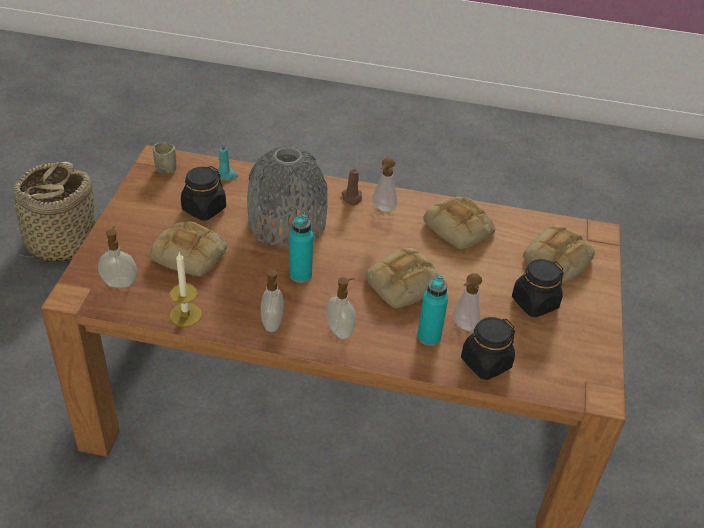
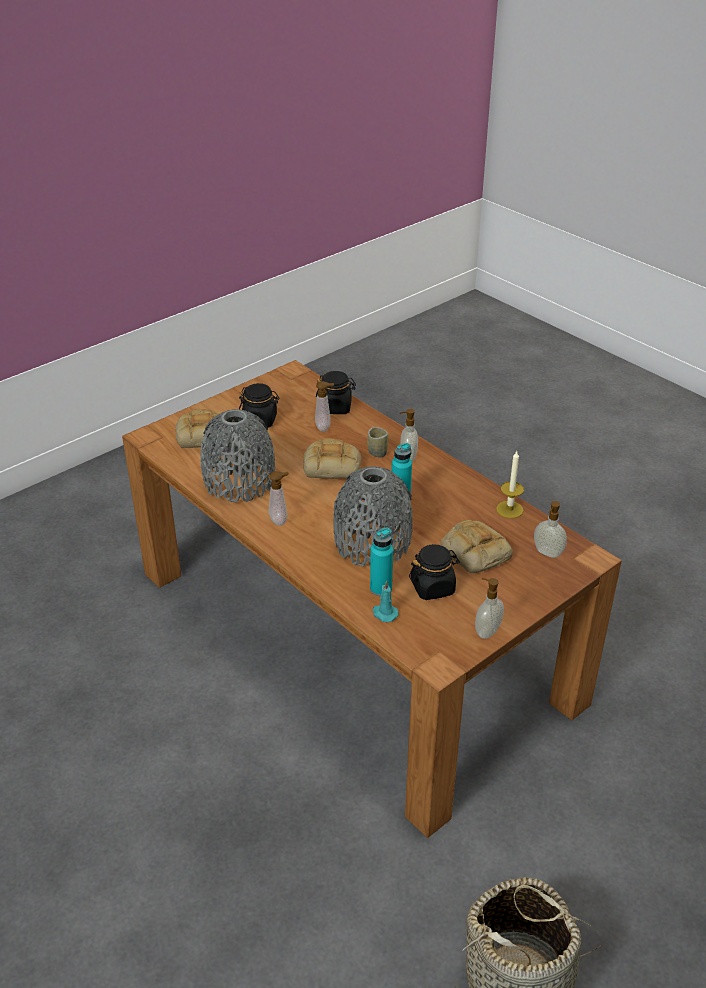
camera: 140 degrees left, 5 degrees down
cup [153,143,176,173] -> cup moved to [367,427,388,458]
soap dispenser [261,269,286,332] -> soap dispenser moved to [475,578,504,639]
brown candle [341,165,362,206] -> none
turquoise bottle [417,275,448,346] -> turquoise bottle moved to [370,528,393,596]
bread [423,197,495,250] -> grey vase [200,409,275,503]

